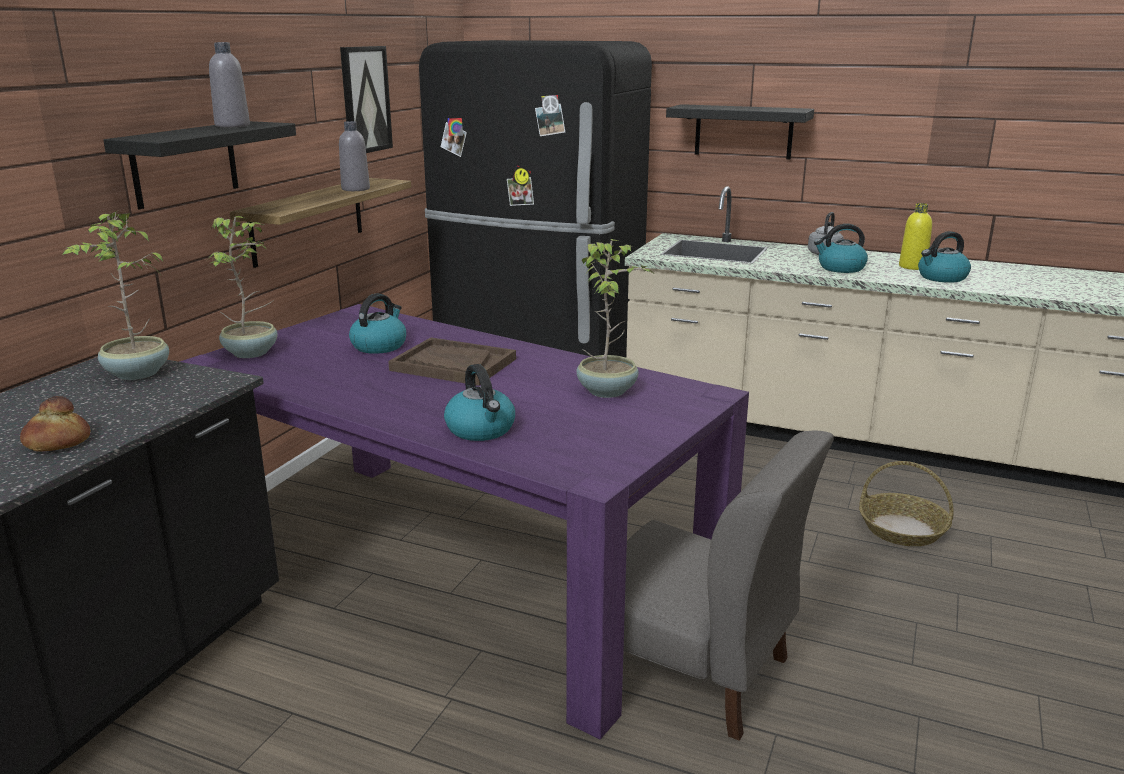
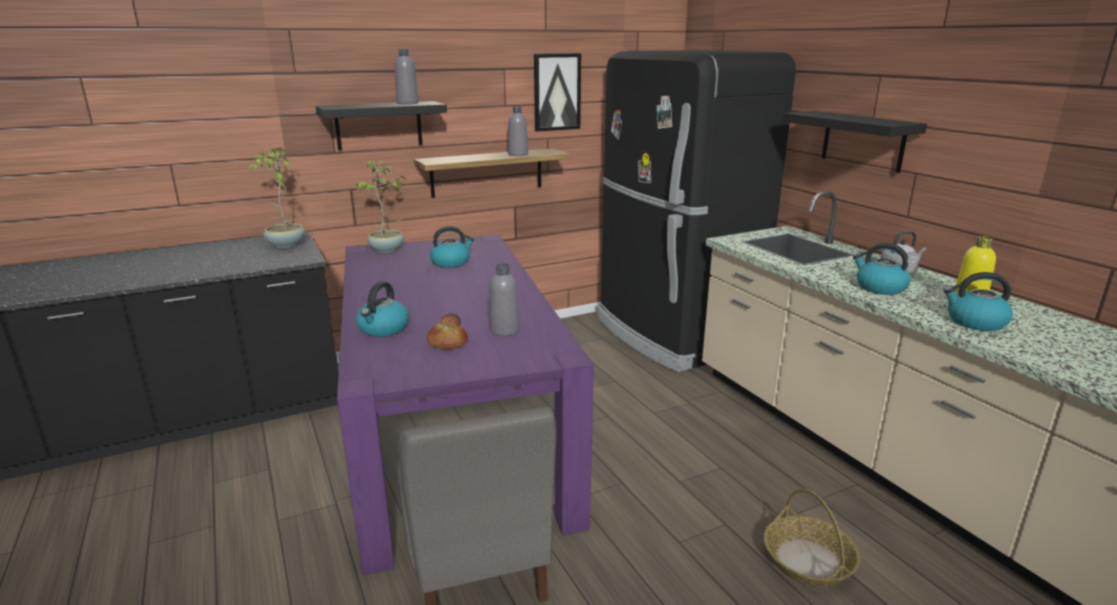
camera: 40 degrees right, 0 degrees up
bread [20,396,91,451] -> bread moved to [427,313,468,349]
brown tray [388,337,516,386] -> none
potted plant [577,239,653,398] -> grey bottle [489,263,519,336]

